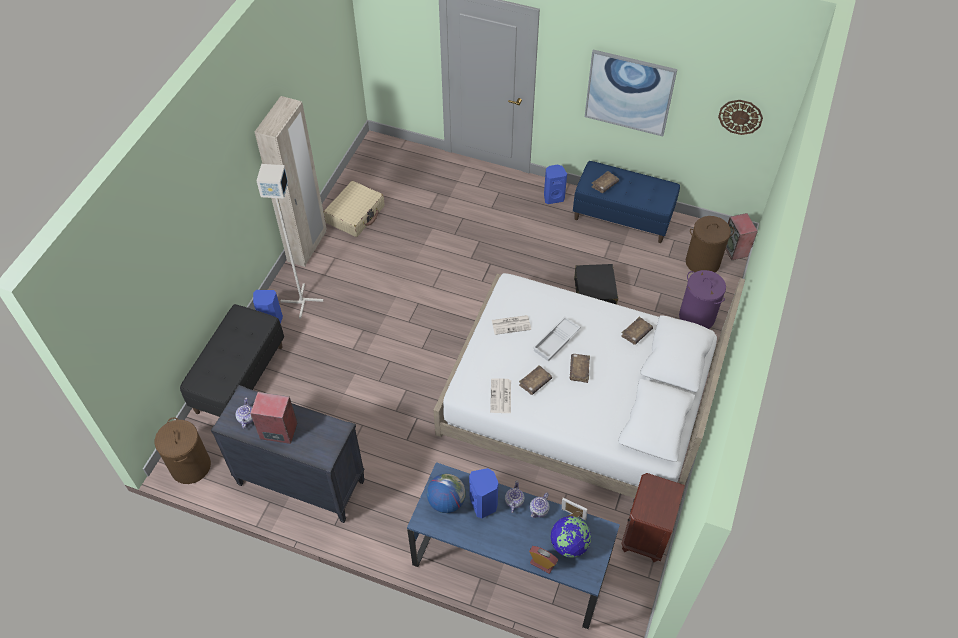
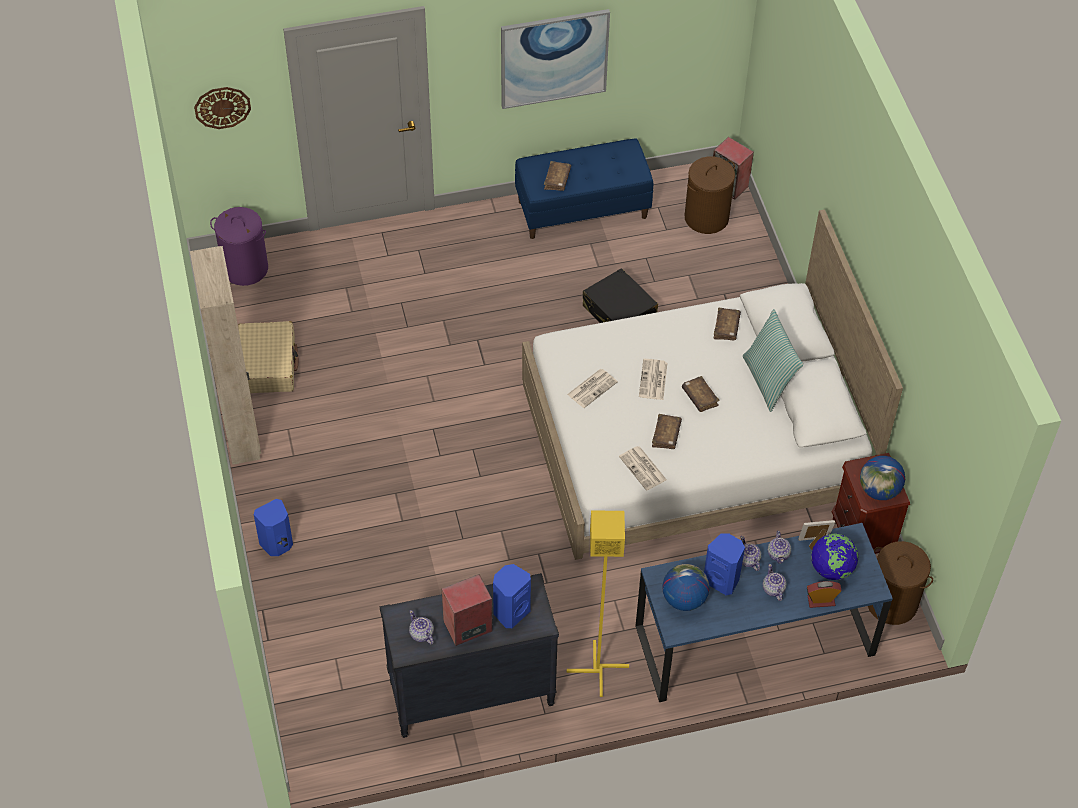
camera: 35 degrees left, 0 degrees up
brown laundry basket [155,417,211,484] -> brown laundry basket moved to [868,541,933,625]
black bench [180,304,284,417] -> none
grey floor lamp [256,164,323,318] -> none
white tray [533,316,581,361] -> newspaper [639,359,667,400]
blue speaker [544,165,567,204] -> blue speaker moved to [493,564,531,628]
purple laundry basket [679,270,726,329] -> purple laundry basket moved to [210,207,268,286]
wall clock [718,100,763,135] -> wall clock moved to [194,87,251,129]
none -> yellow floor lamp [567,511,629,697]
none -> pillow [743,309,803,412]
none -> teapot [762,564,787,601]
none -> globe [860,456,905,500]

